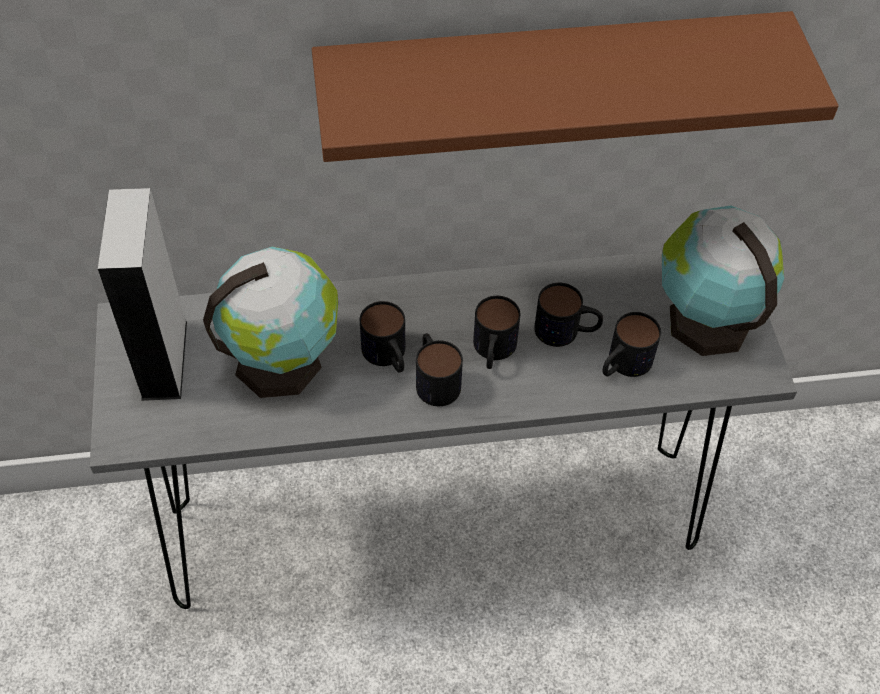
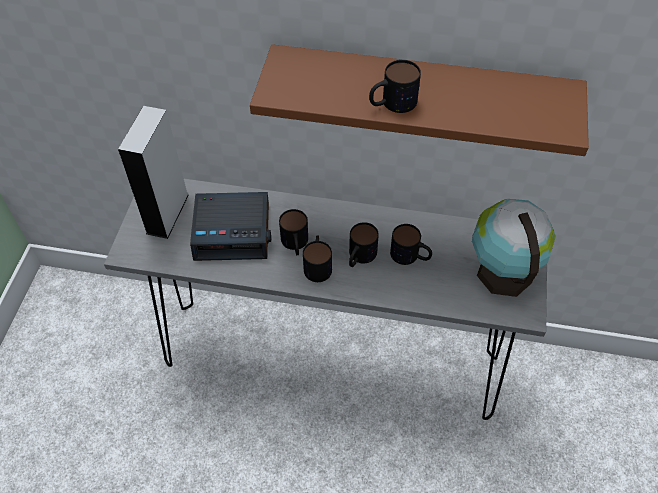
camera: 20 degrees right, 0 degrees up
globe [203,247,338,398] -> alarm clock [190,192,271,261]
mug [602,312,661,377] -> mug moved to [369,60,421,113]

